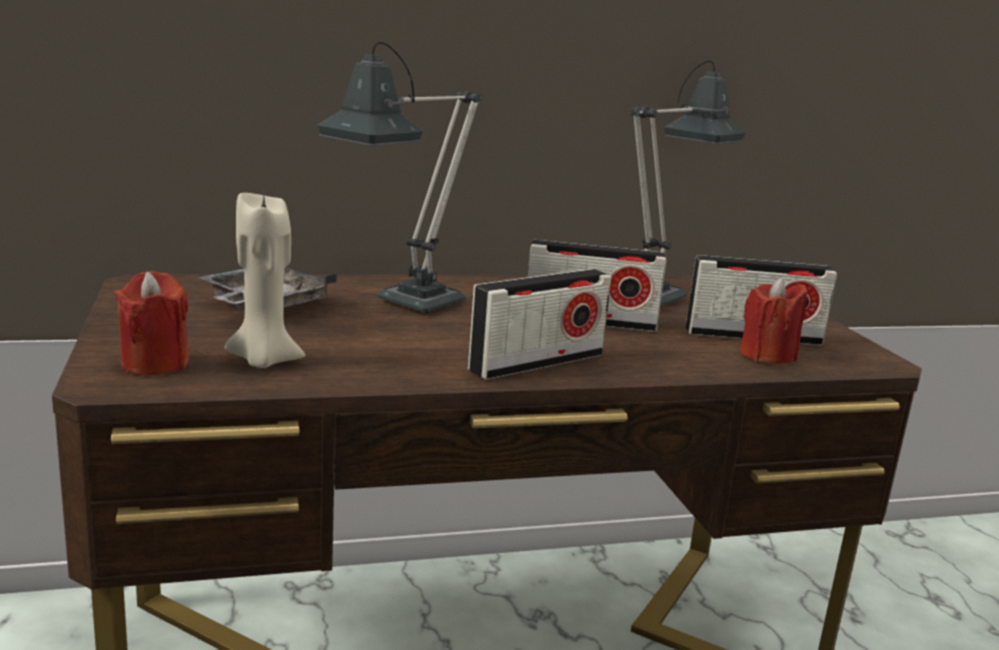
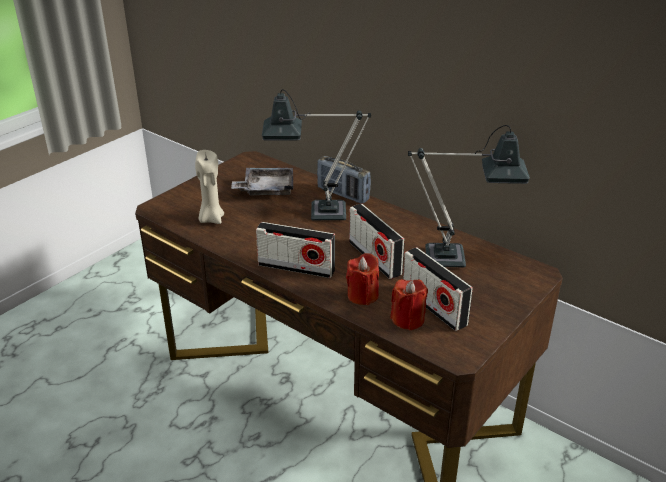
camera: 55 degrees right, 15 degrees up
red candle [115,271,189,375] -> red candle moved to [346,253,379,305]
none -> radio [317,156,371,204]

